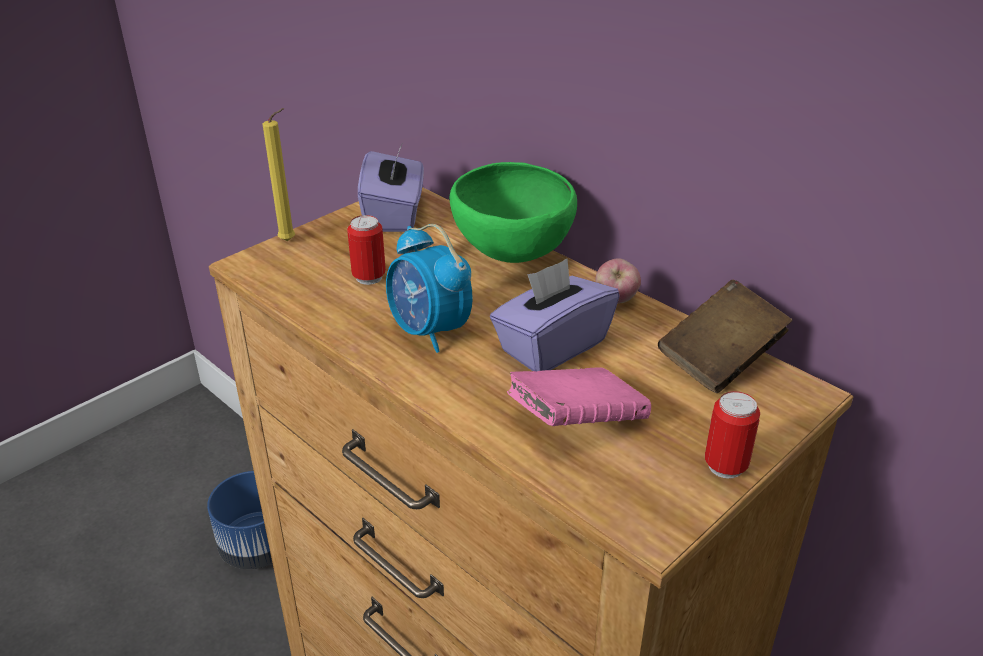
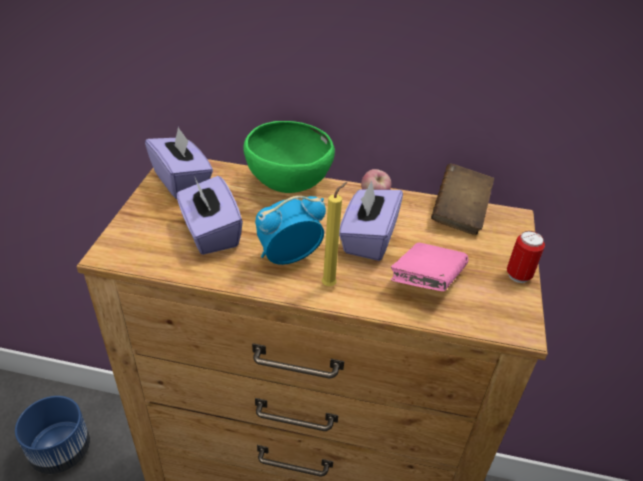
camera: 35 degrees left, 5 degrees up
yellow candle [263,108,295,241] -> yellow candle moved to [322,182,347,286]
can [347,215,386,285] -> purple tissue box [177,176,243,255]
alarm clock [386,224,473,353] -> alarm clock turned 135 degrees clockwise [255,196,326,265]

